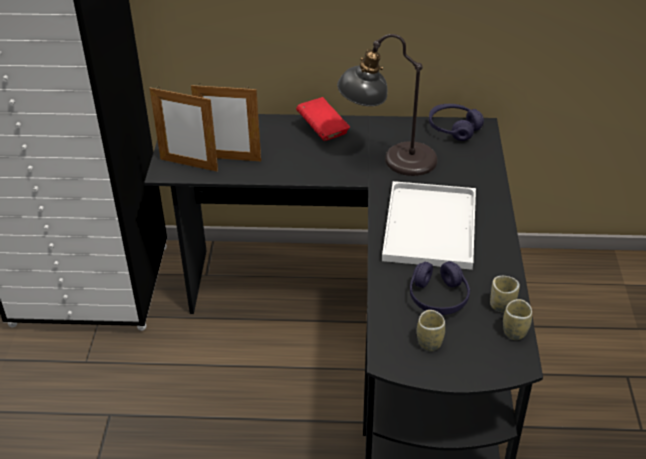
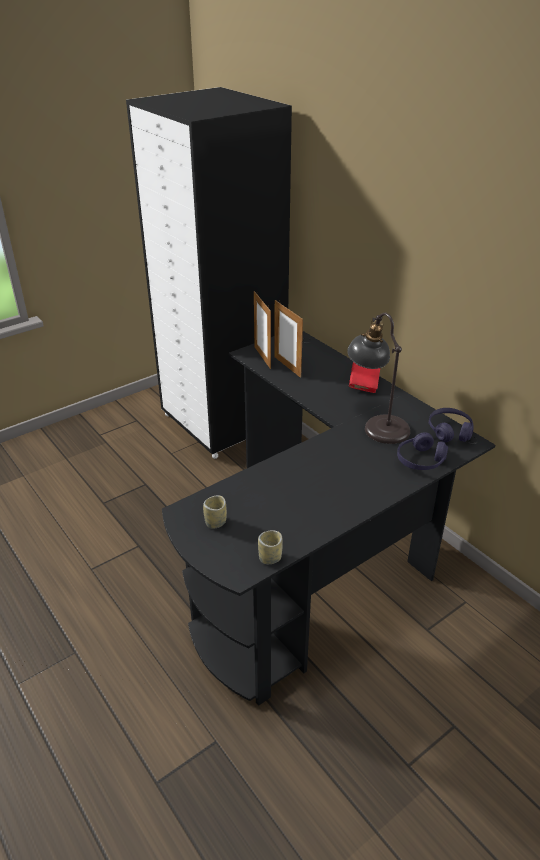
camera: 50 degrees right, 5 degrees down
white tray [382,181,476,270] -> none
purple headphones [410,261,470,315] -> purple headphones moved to [397,432,448,470]
cup [490,276,520,312] -> none

